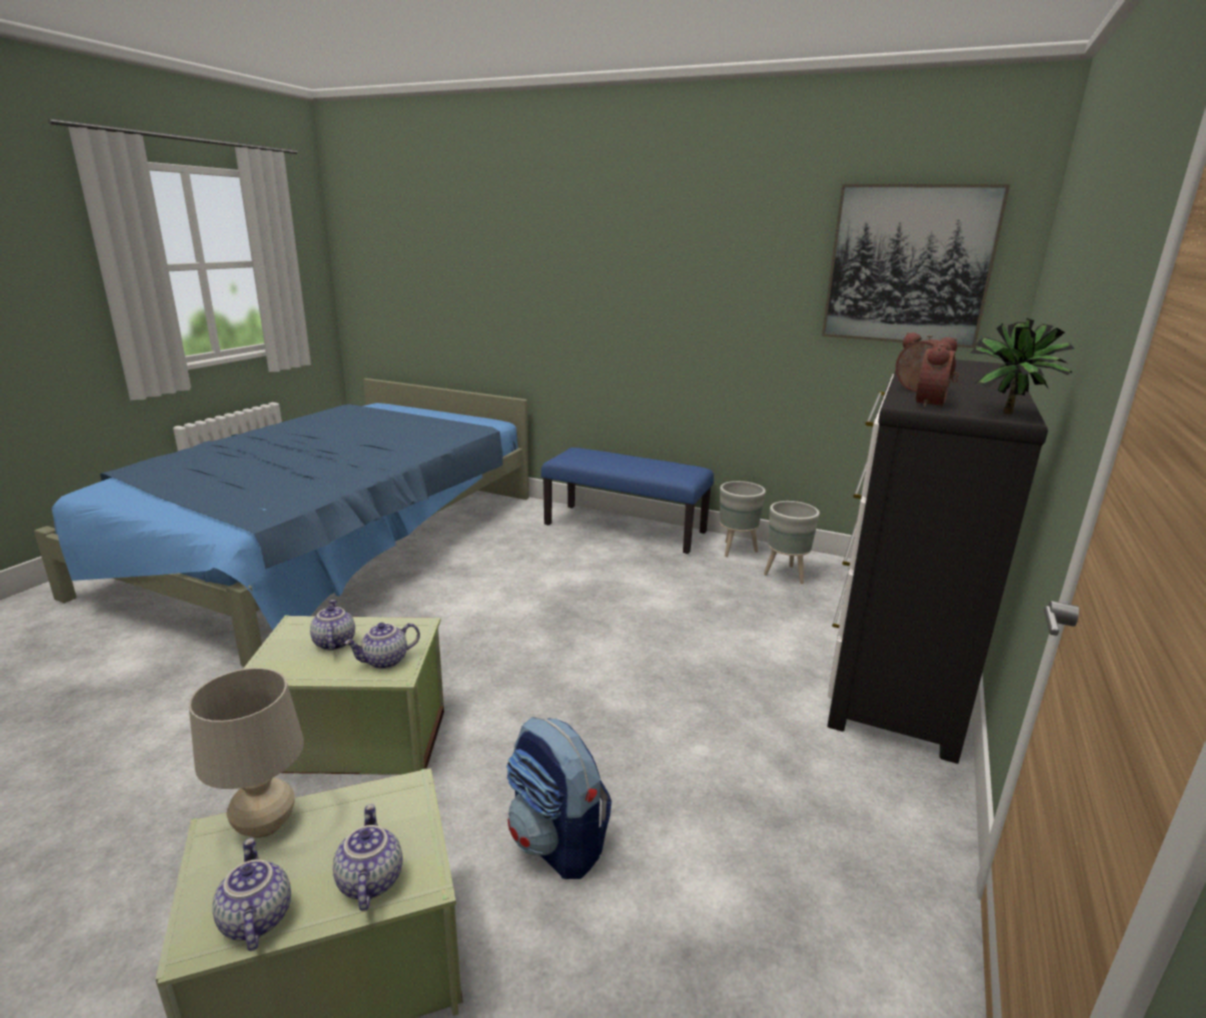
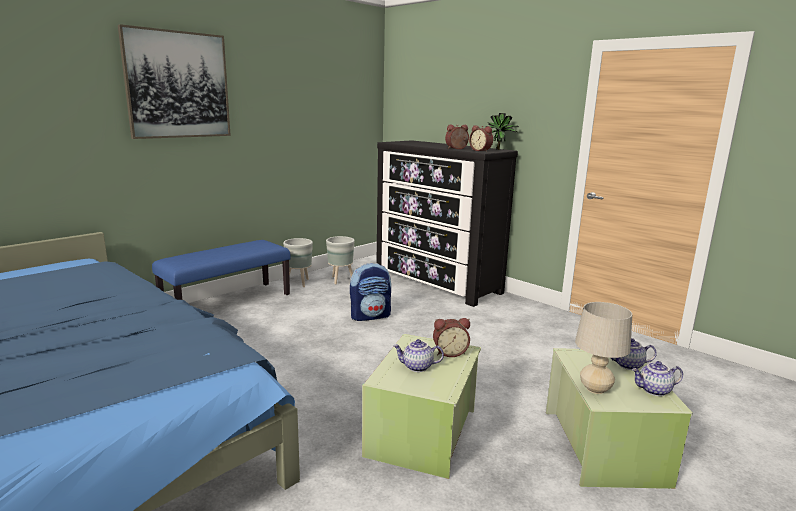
camera: 70 degrees left, 5 degrees down
teapot [344,623,420,669] -> alarm clock [433,318,470,357]
backpack [506,717,612,879] -> backpack moved to [350,263,391,321]
picture [822,184,1010,348] -> picture moved to [118,24,231,139]

